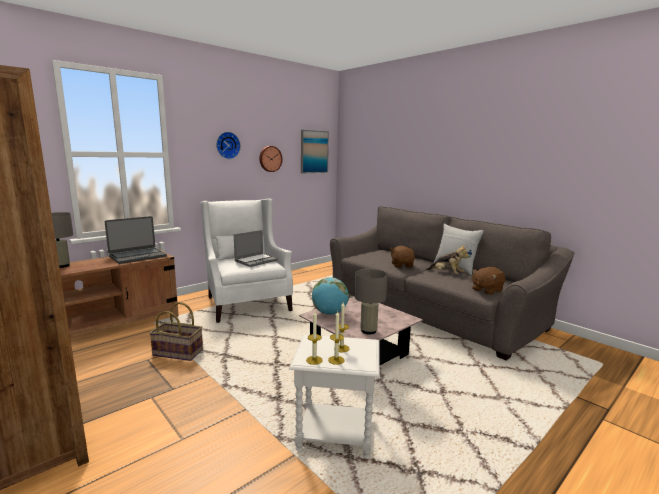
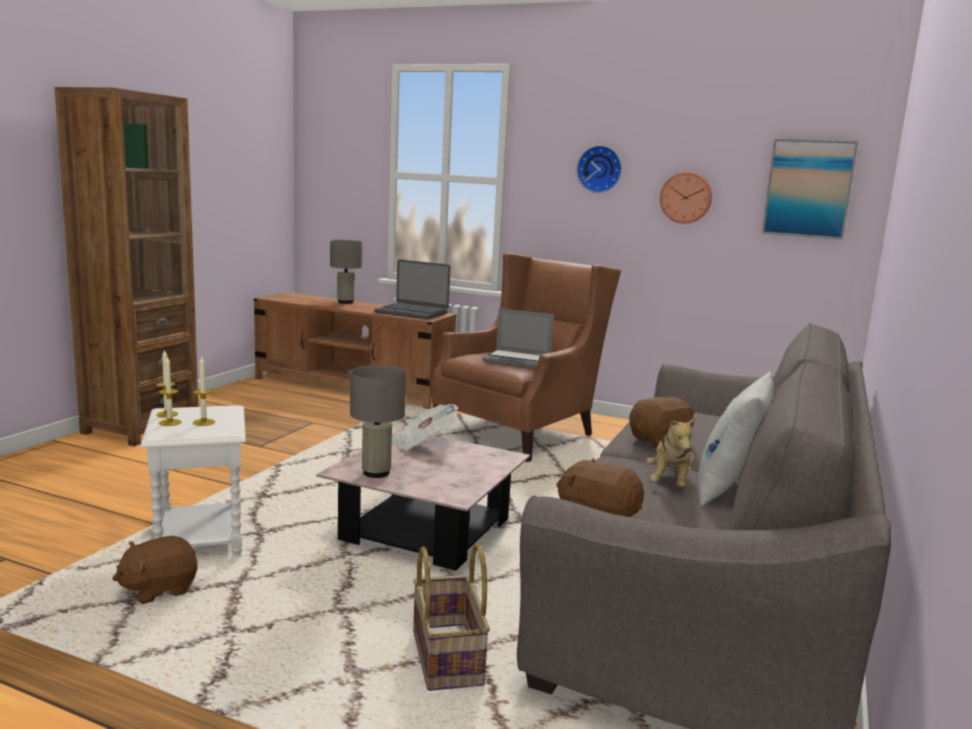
camera: 65 degrees right, 0 degrees up
basket [149,302,203,361] -> basket moved to [413,544,490,691]
white armchair [201,199,293,323] -> brown armchair [432,253,621,462]
globe [312,277,349,315] -> newspaper [392,404,458,450]
none -> brown plush toy [112,536,198,604]

